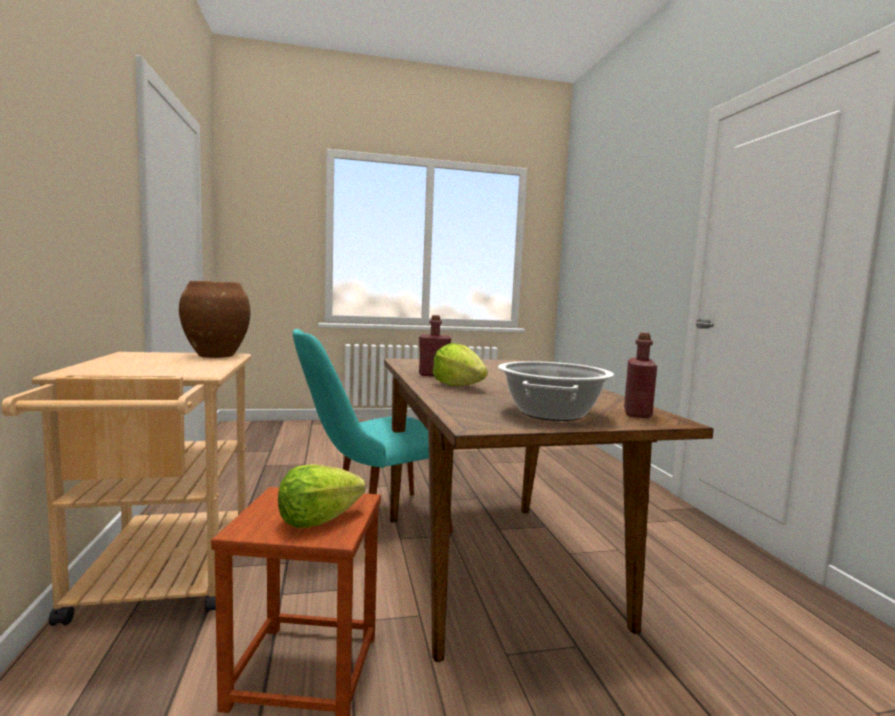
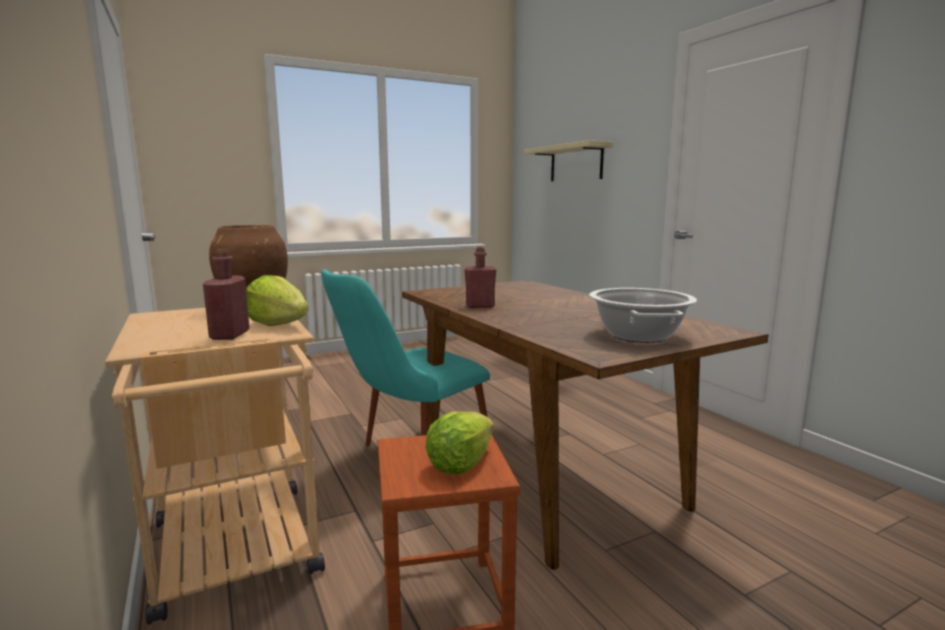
camera: 15 degrees left, 5 degrees up
lettuce [432,343,488,386] -> lettuce moved to [246,275,308,326]
red bottle [624,333,657,418] -> red bottle moved to [203,249,250,340]
none -> beige shelf [524,140,613,181]

